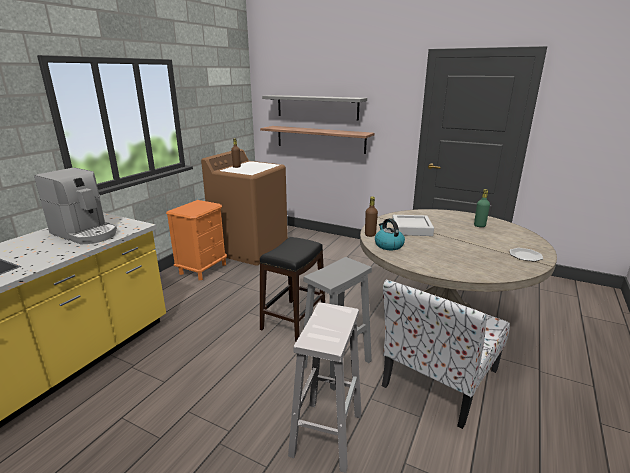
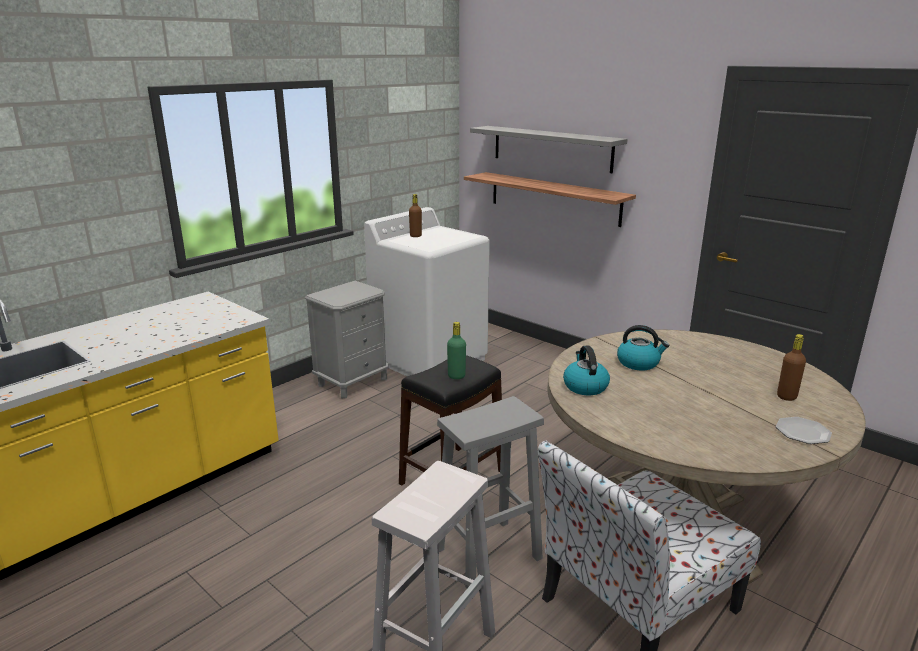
camera: 15 degrees right, 0 degrees up
coffee machine [34,168,117,244] -> none
orange nightstand [166,200,227,280] -> grey nightstand [305,281,389,398]
brown washing machine [201,149,288,266] -> white washing machine [364,207,490,376]
brown bottle [365,196,378,237] -> brown bottle moved to [777,334,806,401]
grey tray [392,215,434,236] -> kettle [617,325,669,370]
green bottle [474,189,490,227] -> green bottle moved to [447,322,466,379]

